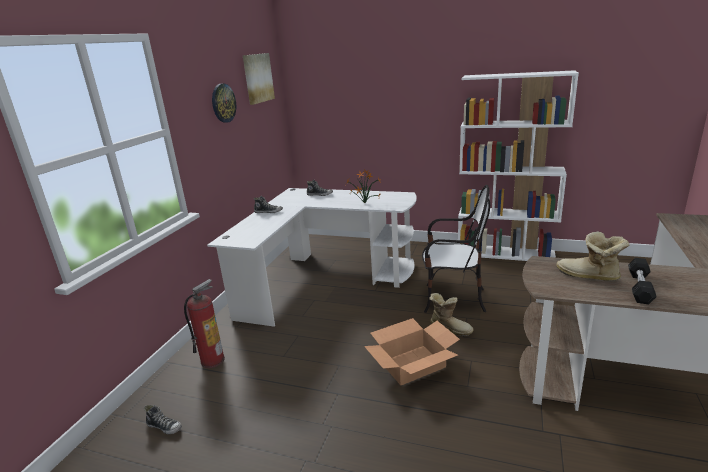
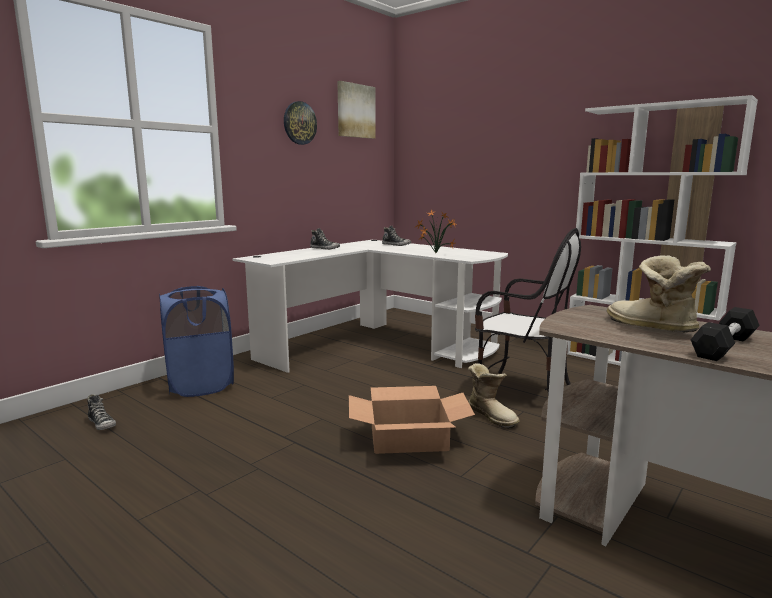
camera: 20 degrees right, 10 degrees down
fire extinguisher [184,279,225,368] -> blue laundry basket [159,286,234,397]

